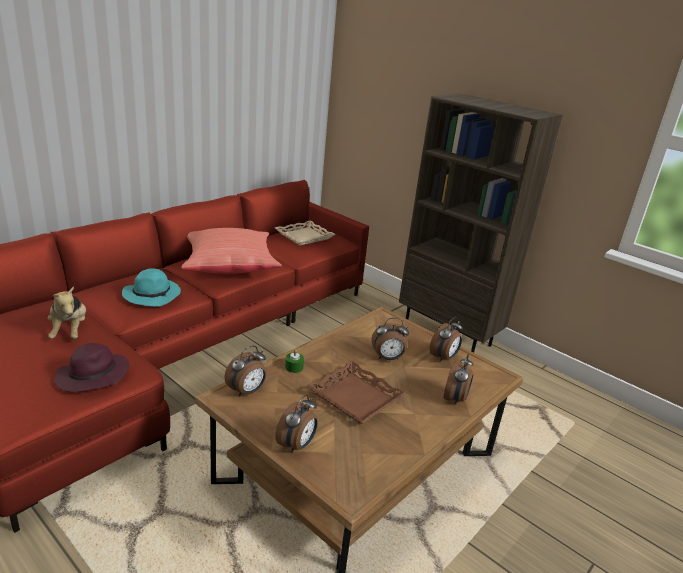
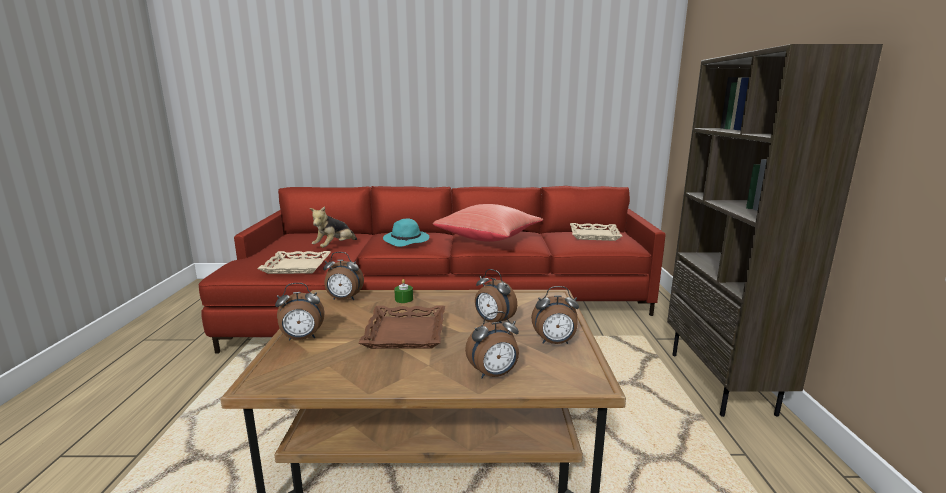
camera: 50 degrees right, 10 degrees down
purple hat [54,343,129,392] -> beige tray [257,251,331,274]

